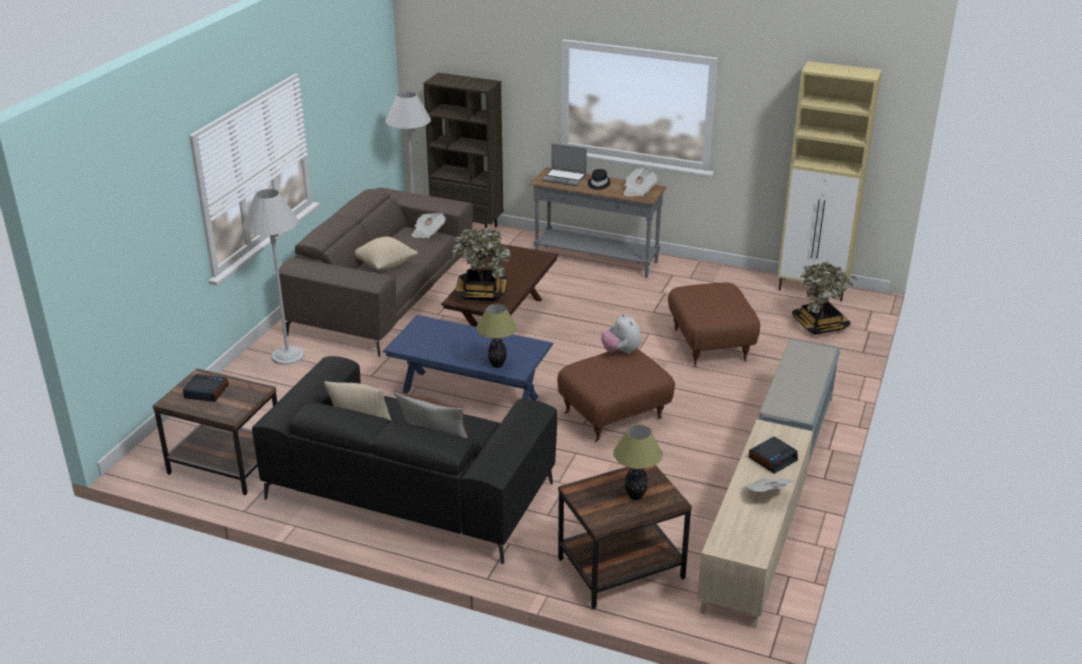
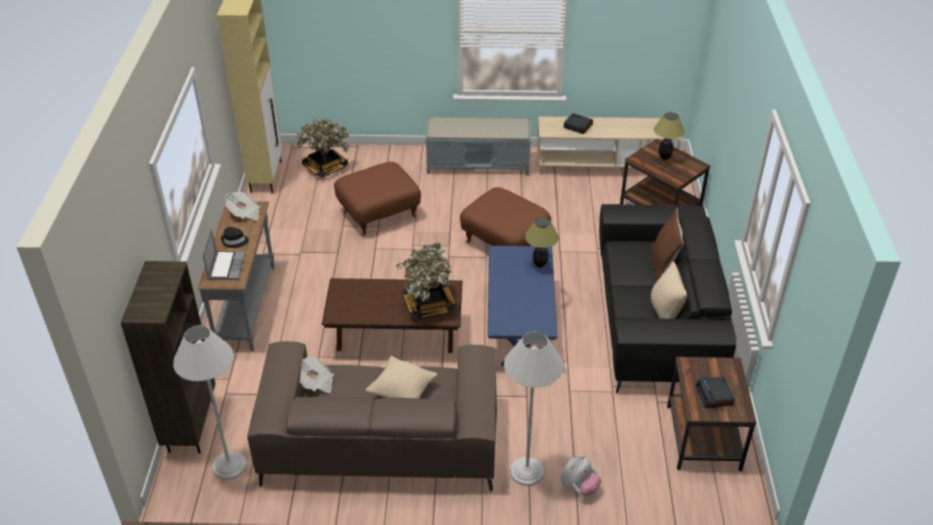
camera: 110 degrees left, 10 degrees up
plush toy [601,314,641,354] -> plush toy moved to [561,456,601,496]
newspaper [744,478,794,492] -> none

